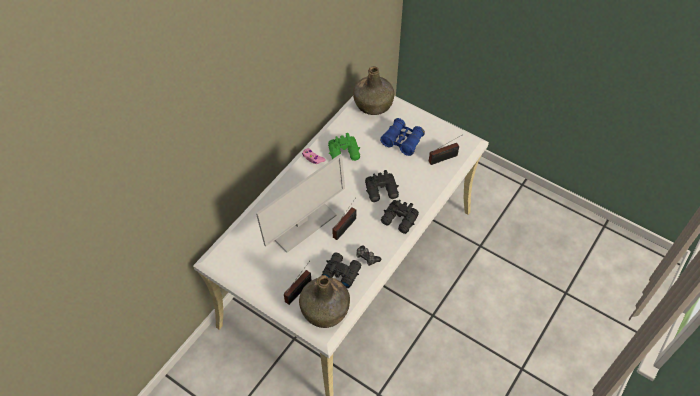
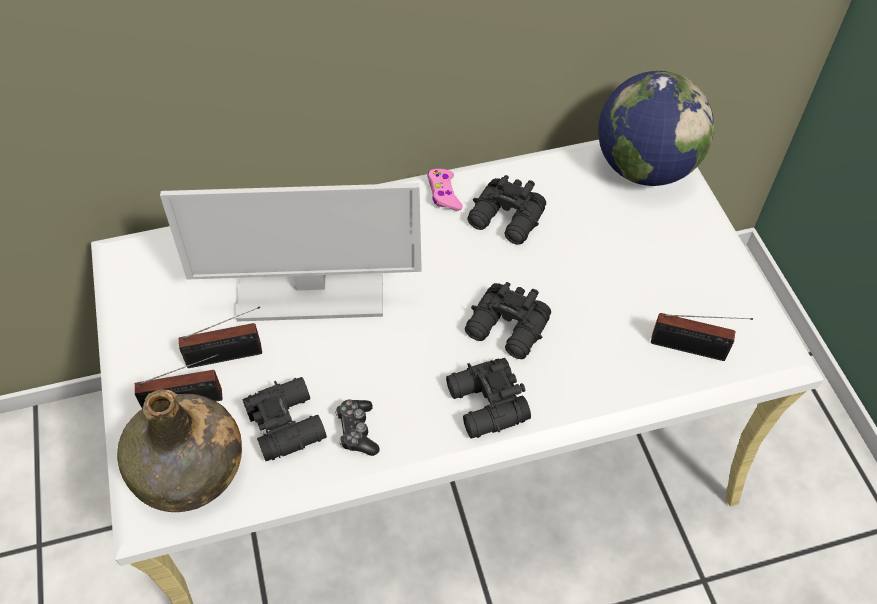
camera: 40 degrees right, 0 degrees up
green binoculars [328,133,360,161] -> black binoculars [467,175,546,245]
radio [332,198,356,240] -> radio moved to [178,306,262,368]
green bottle [353,66,394,115] -> globe [598,71,714,186]
blue binoculars [380,118,425,156] -> none

